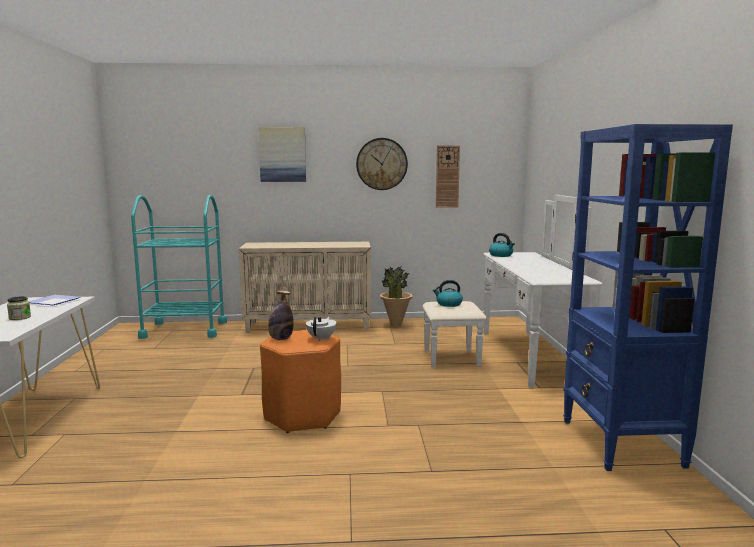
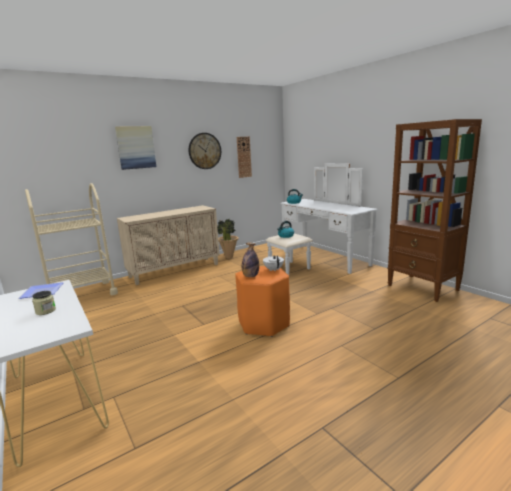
camera: 30 degrees left, 5 degrees up
turquoise cart [131,195,227,339] -> beige cart [25,183,118,295]
blue bookcase [563,124,733,471] -> brown bookcase [388,119,482,302]

